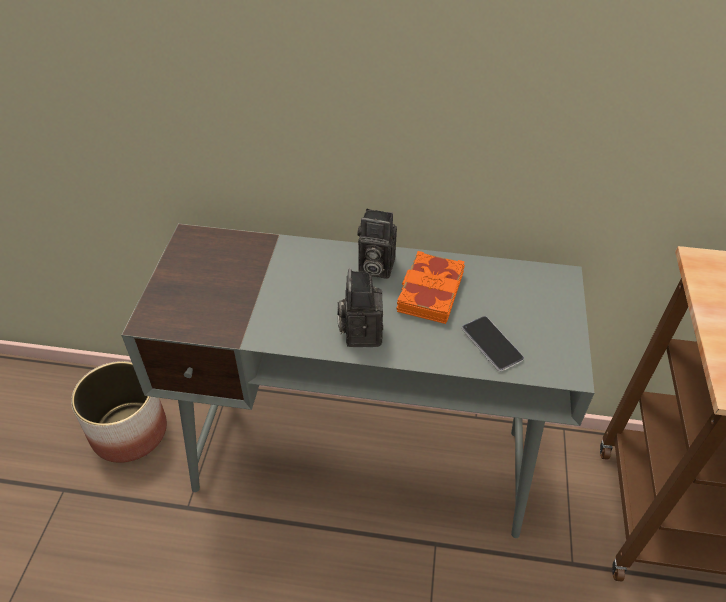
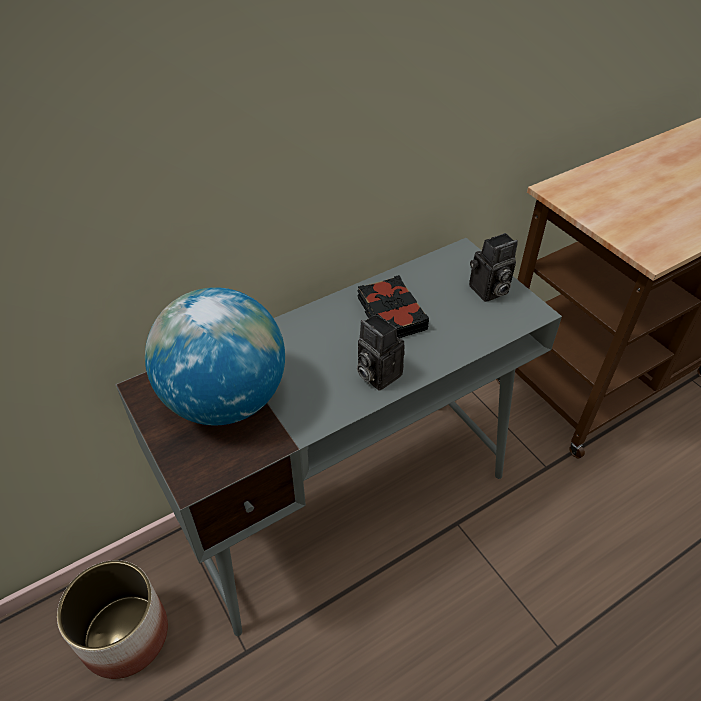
camera: 40 degrees left, 0 degrees up
camera [357,209,397,279] -> camera moved to [469,233,518,302]
orange book [397,251,465,324] -> black book [357,275,429,338]
phone [462,316,524,371] -> none
none -> globe [145,287,285,425]

